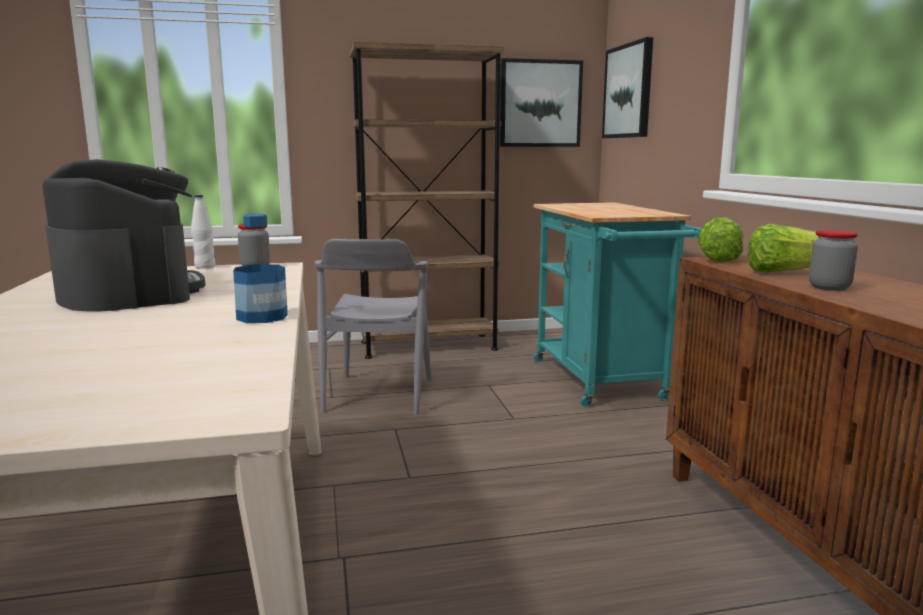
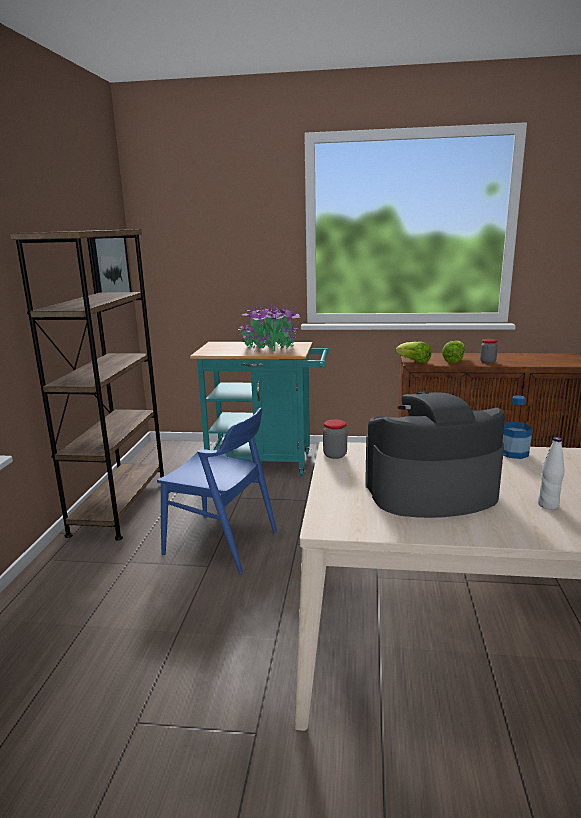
camera: 70 degrees left, 5 degrees up
white bottle [191,195,216,269] -> white bottle moved to [538,437,564,509]
grey chair [314,239,431,415] -> blue chair [157,408,277,574]
picture [602,37,653,138] -> none
none -> potted plant [238,303,301,352]

